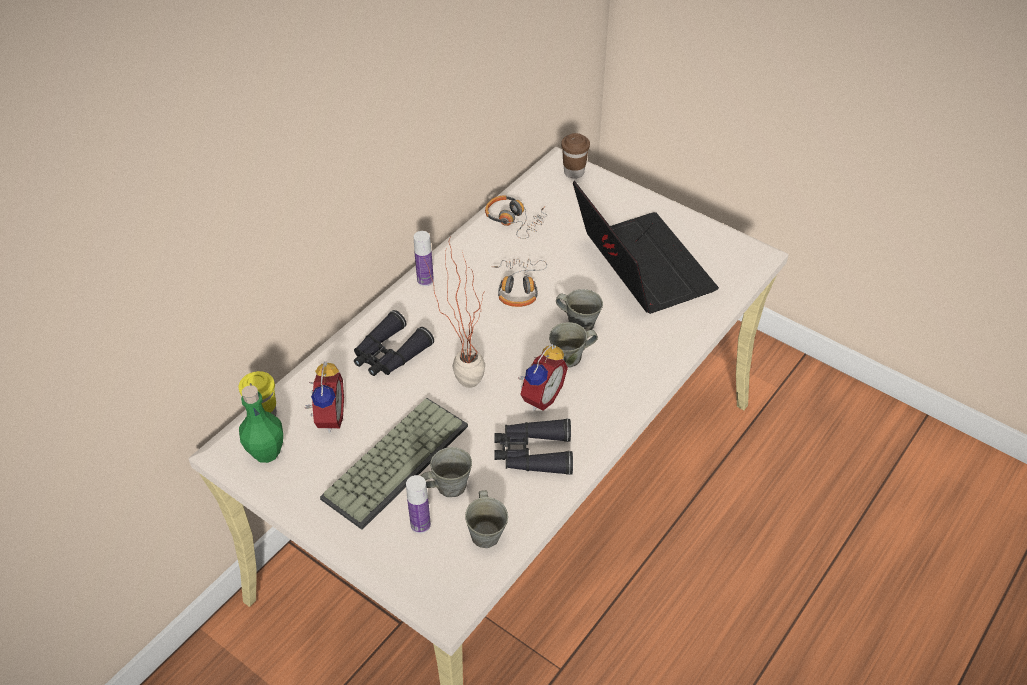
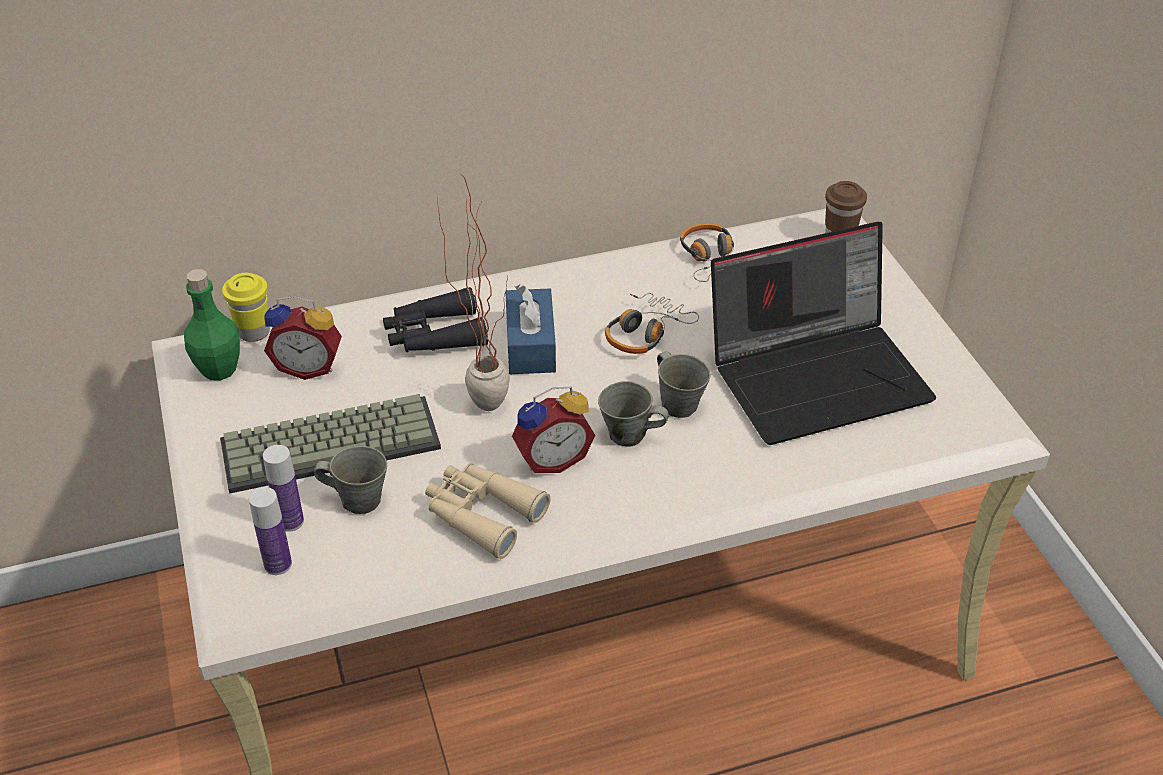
camera: 35 degrees right, 5 degrees down
alarm clock [305,361,344,433] -> alarm clock turned 60 degrees clockwise [264,296,342,380]
bottle [414,231,434,286] -> bottle moved to [249,487,292,575]
grey mug [465,490,508,548] -> none
black binoculars [494,418,573,475] -> beige binoculars [425,463,551,559]
laptop [573,181,719,314] -> laptop turned 60 degrees clockwise [711,222,936,445]
none -> blue tissue box [506,284,556,374]

